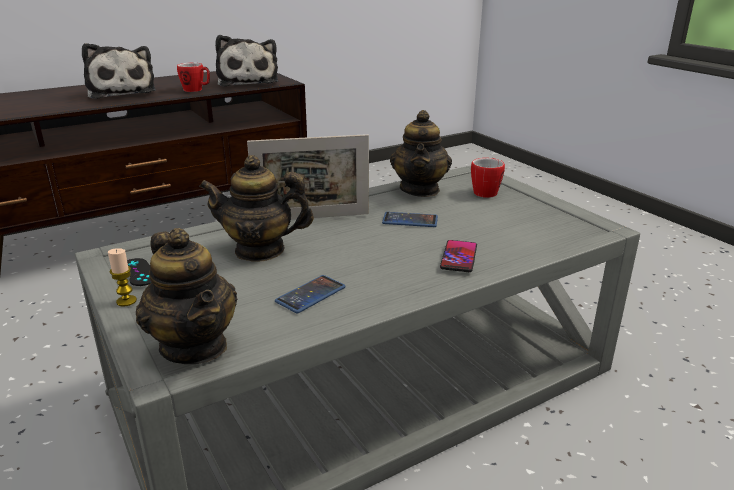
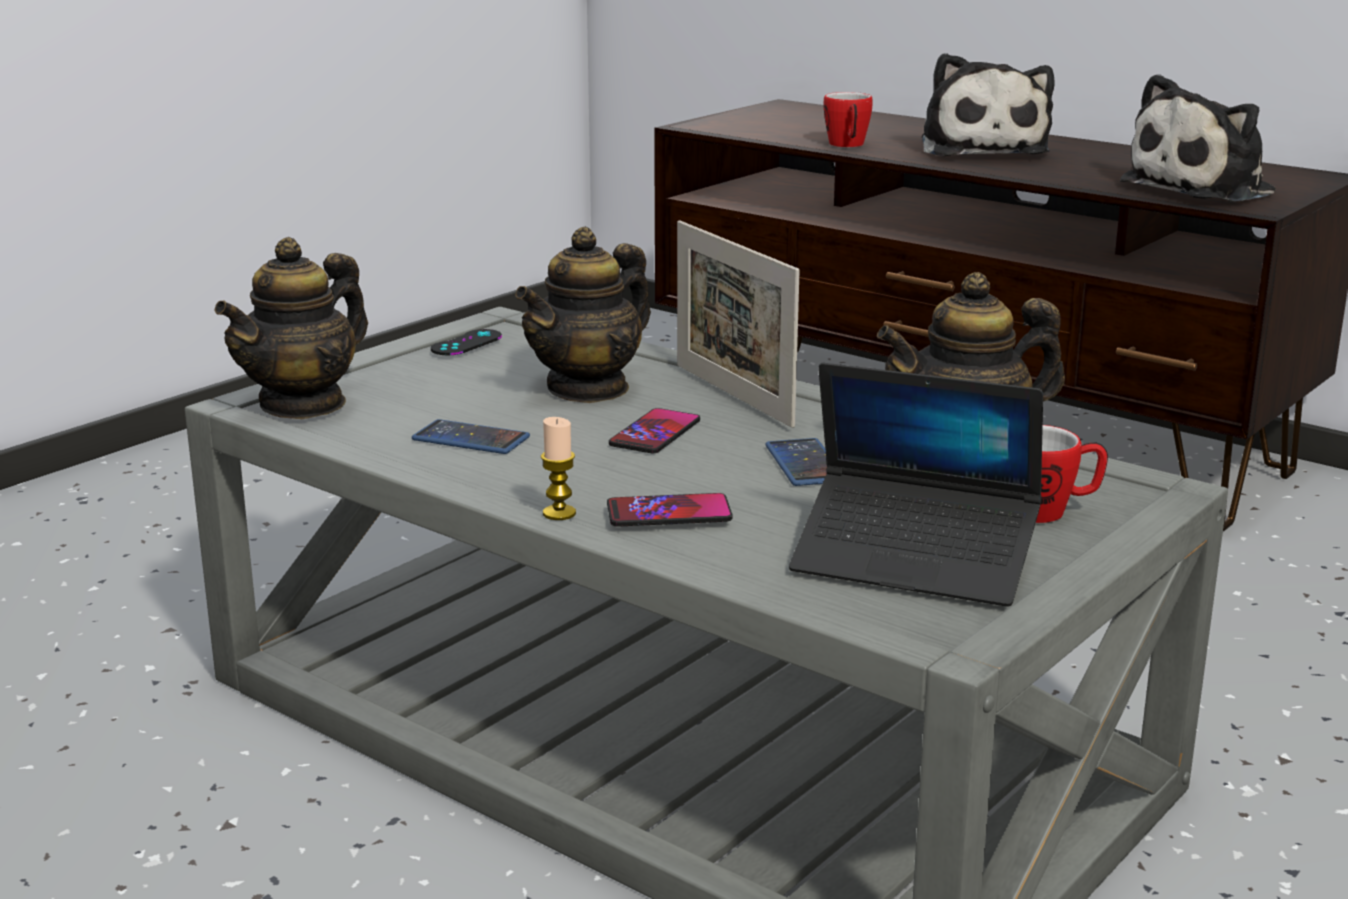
camera: 70 degrees right, 5 degrees down
plush toy [82,43,156,99] -> plush toy turned 45 degrees counterclockwise [922,53,1055,157]
candle [108,248,137,307] -> candle moved to [541,417,576,520]
mug [177,63,210,92] -> mug moved to [823,92,873,147]
teapot [199,155,314,262] -> teapot turned 120 degrees counterclockwise [515,227,651,403]
none -> phone [609,408,700,453]
none -> laptop [789,363,1043,607]

